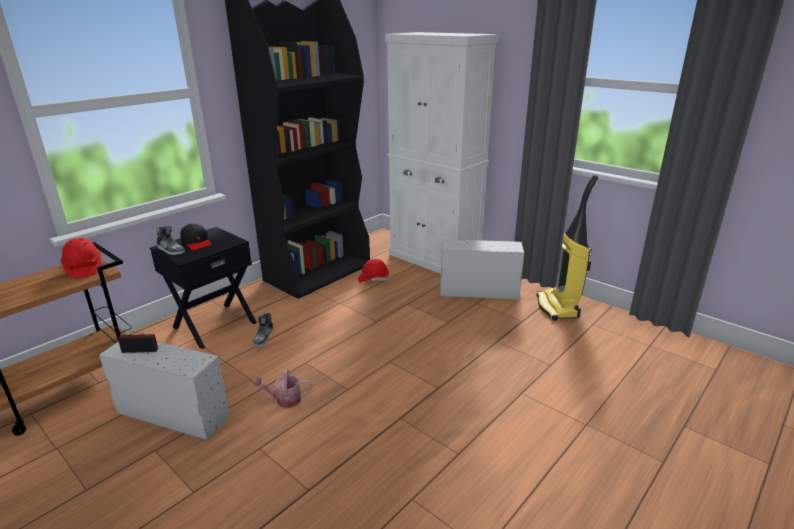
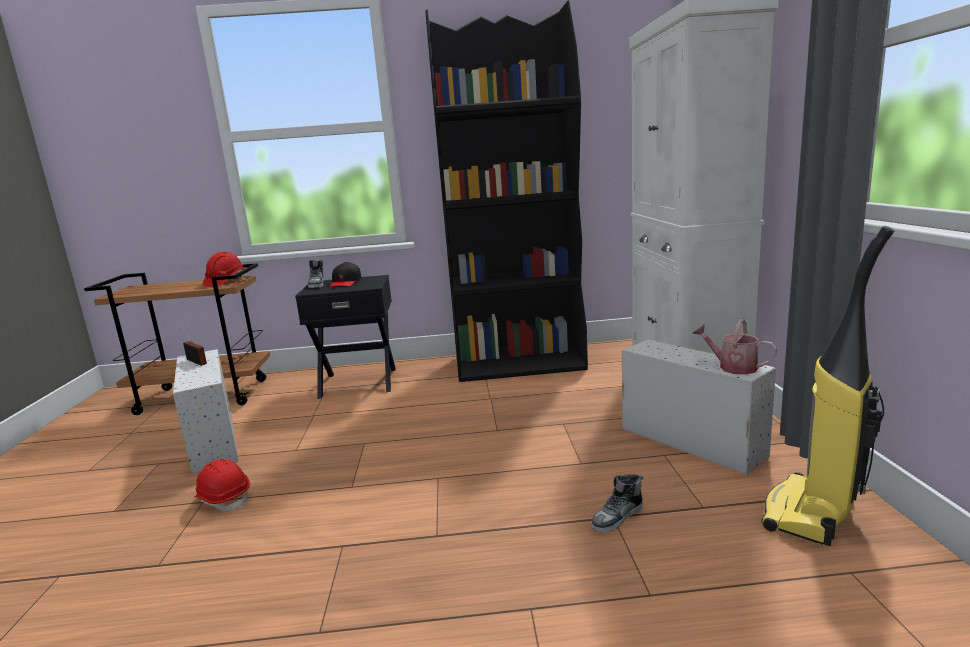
camera: 45 degrees right, 10 degrees down
watering can [253,369,311,408] -> watering can moved to [692,319,777,375]
shoe [254,313,273,347] -> shoe moved to [591,474,643,533]
red hard hat [358,259,389,282] -> red hard hat moved to [194,459,250,511]

